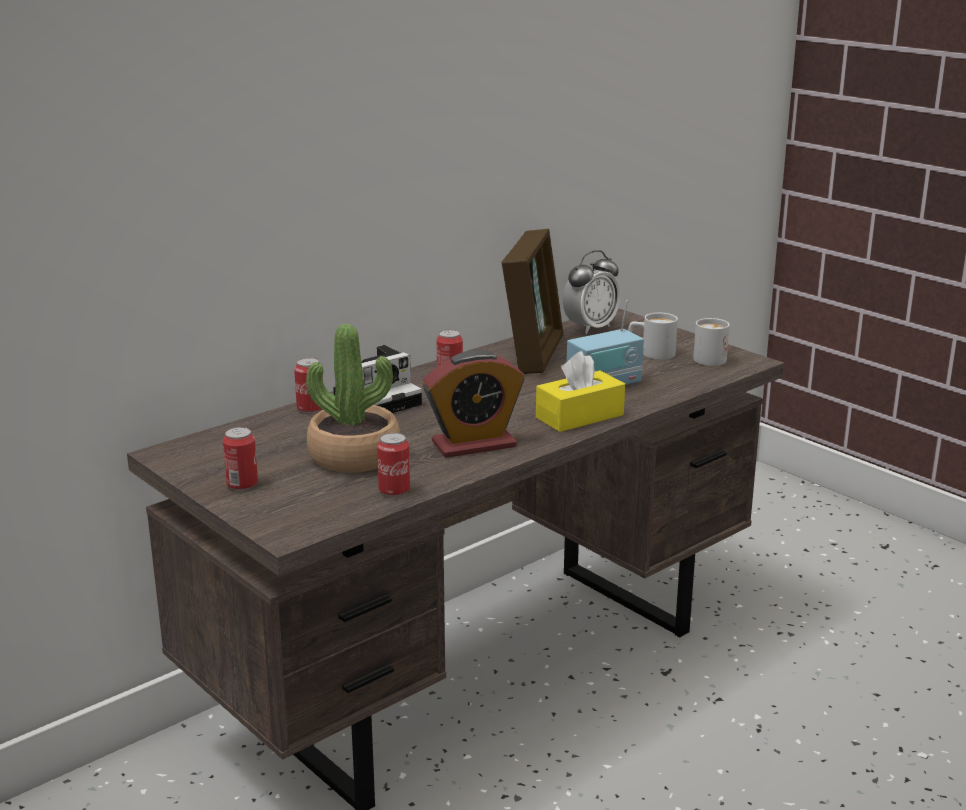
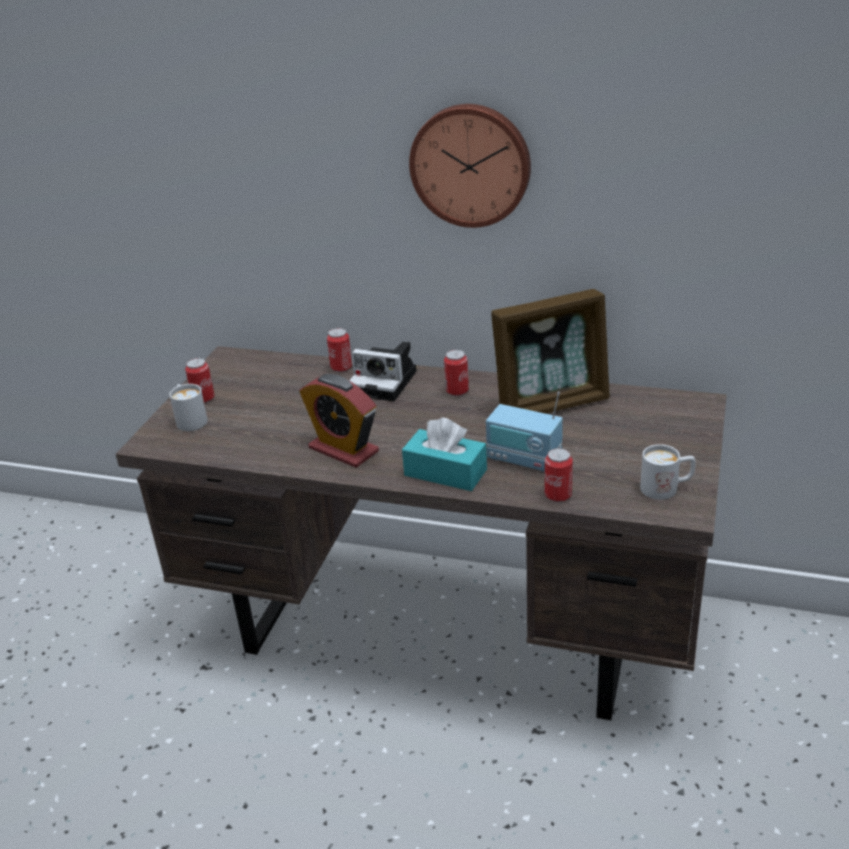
camera: 60 degrees right, 10 degrees up
potted plant [306,324,400,473] -> none
can [377,433,410,497] -> can moved to [545,448,573,502]
yellow tissue box [536,351,625,432] -> turquoise tissue box [402,418,487,491]
alarm clock [563,250,621,334] -> none
white mug [628,313,678,360] -> white mug moved to [169,384,208,431]
none -> wall clock [409,104,531,228]

